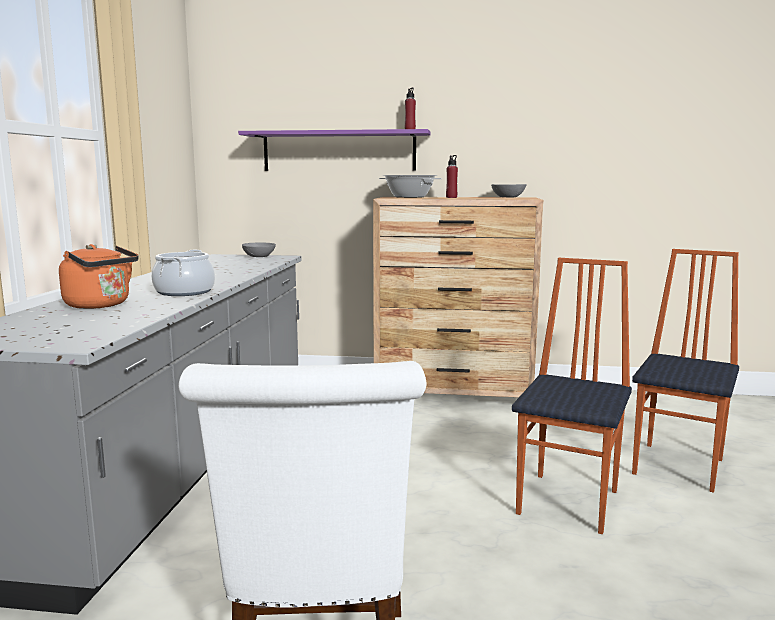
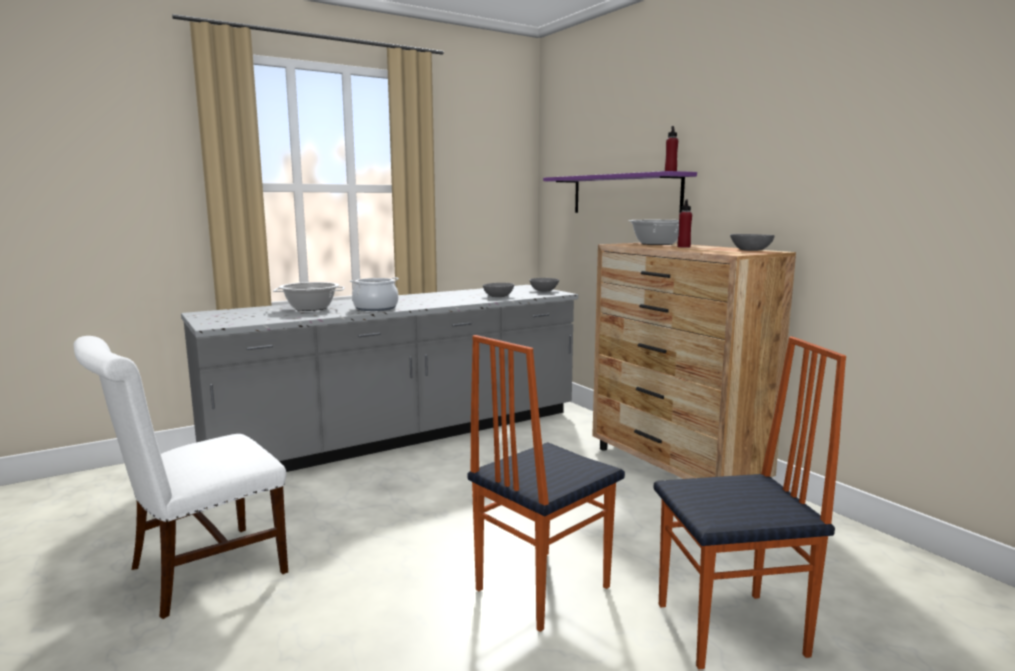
camera: 50 degrees right, 0 degrees up
orange kettle [59,244,139,309] -> cooking pot [273,282,345,311]
chair [512,258,632,534] -> chair turned 150 degrees clockwise [468,335,625,632]
none -> grey bowl [483,283,515,297]

